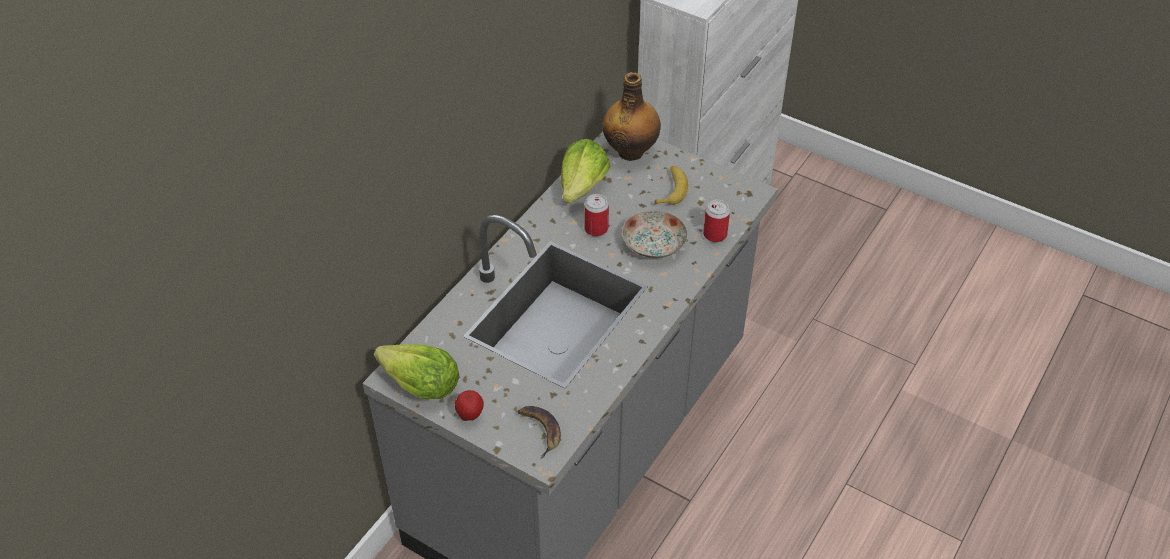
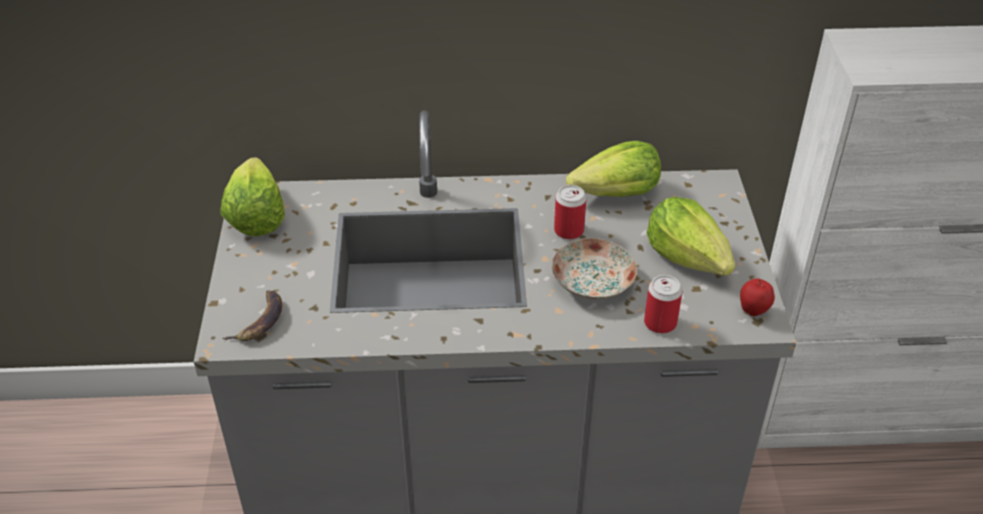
camera: 55 degrees right, 5 degrees down
apple [455,390,484,421] -> apple moved to [740,278,775,316]
bottle [602,72,661,161] -> none
banana [654,166,688,205] -> lettuce [647,197,735,276]

